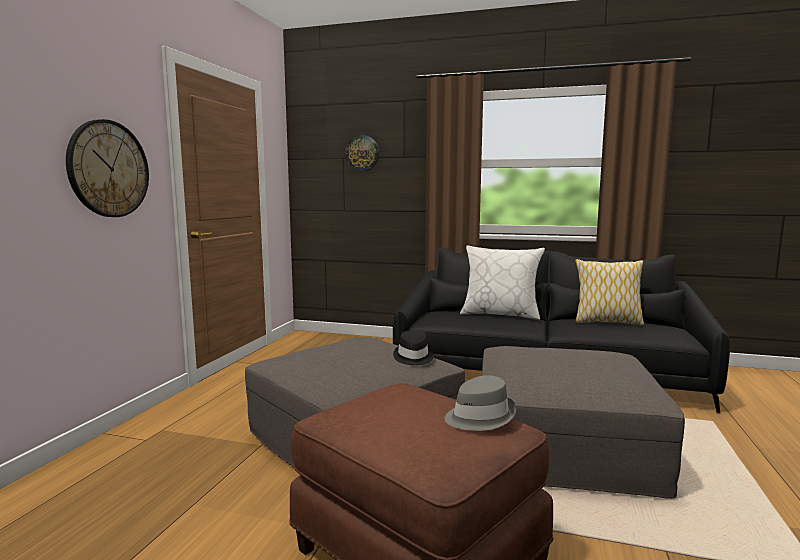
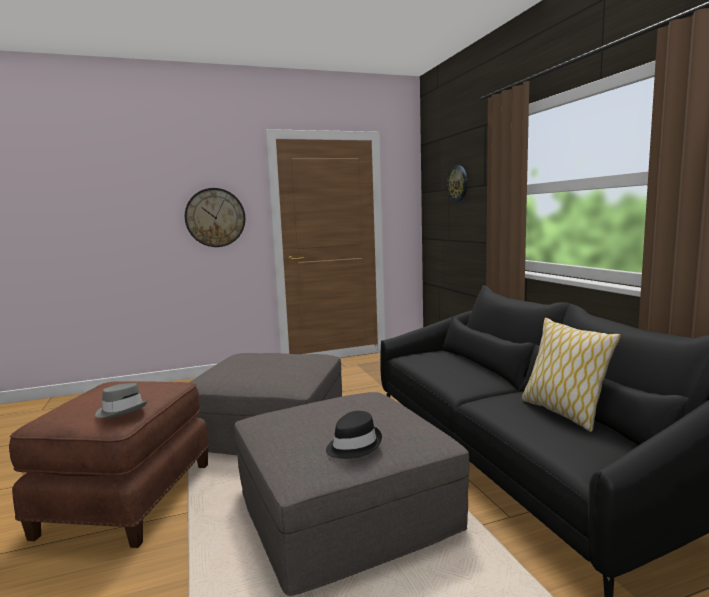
camera: 55 degrees right, 0 degrees up
black hat [393,330,434,366] -> black hat moved to [326,411,382,459]
white pillow [460,246,545,320] -> none

